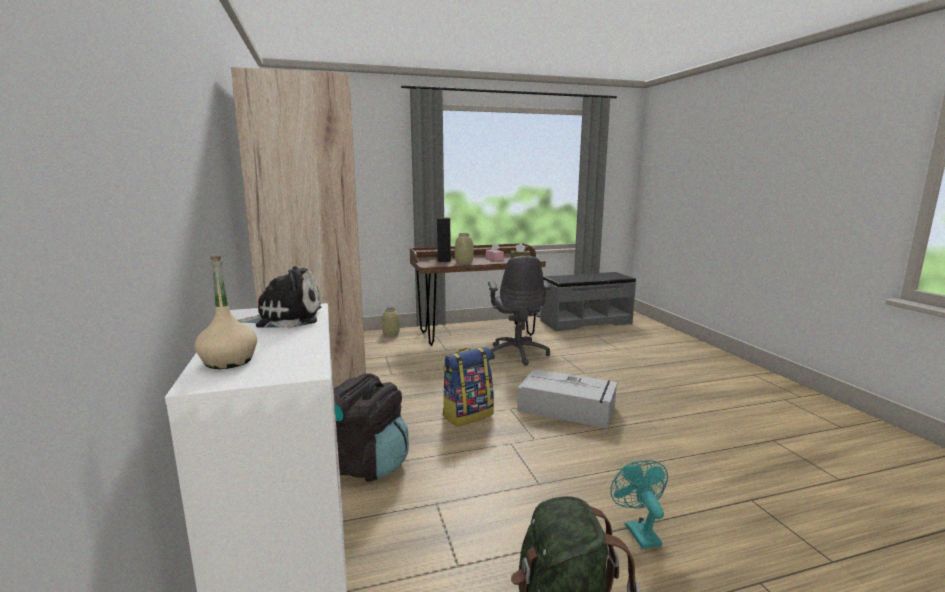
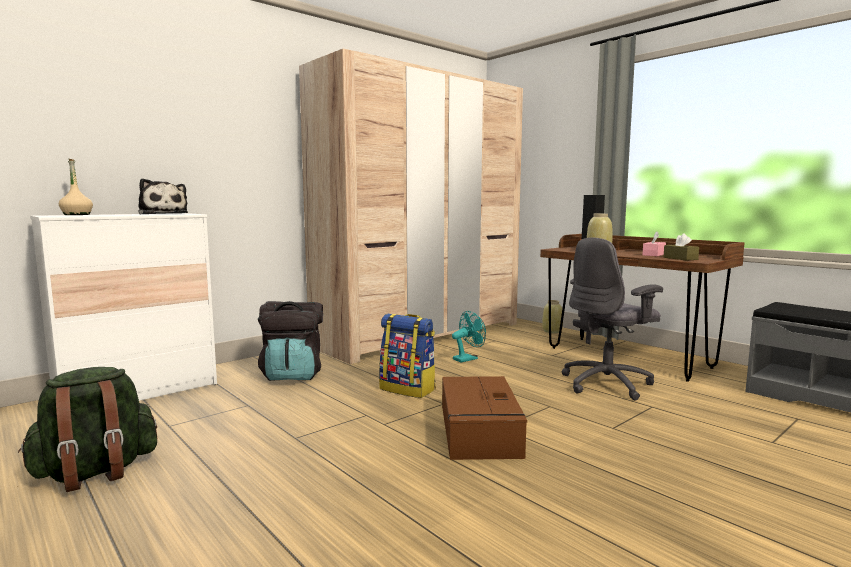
camera: 65 degrees right, 5 degrees down
grey storage box [517,369,618,429] -> brown storage box [442,376,527,460]
turquoise fan [610,460,668,549] -> turquoise fan moved to [452,311,486,363]

